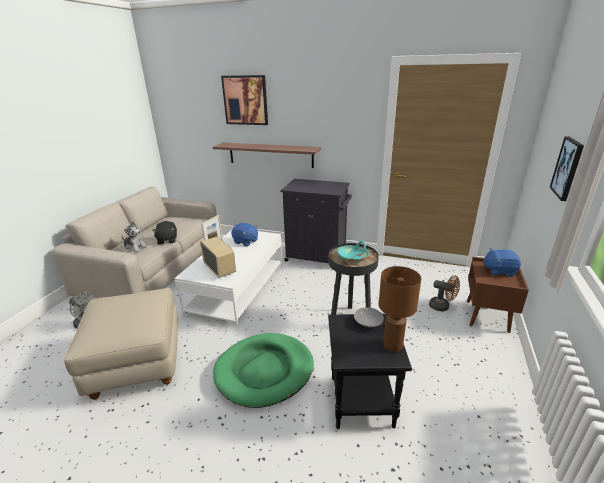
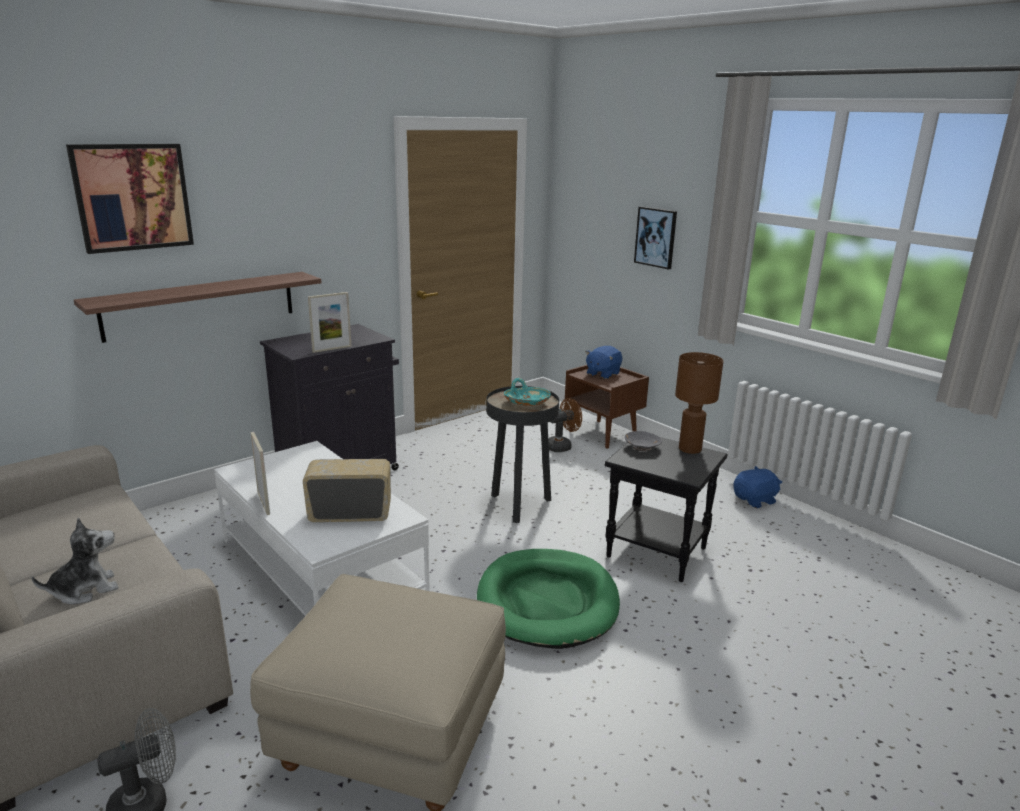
camera: 60 degrees left, 5 degrees down
black plush toy [152,221,177,244] -> none
blue plush toy [231,223,258,246] -> blue plush toy moved to [733,466,782,508]
none -> picture frame [308,292,352,353]

